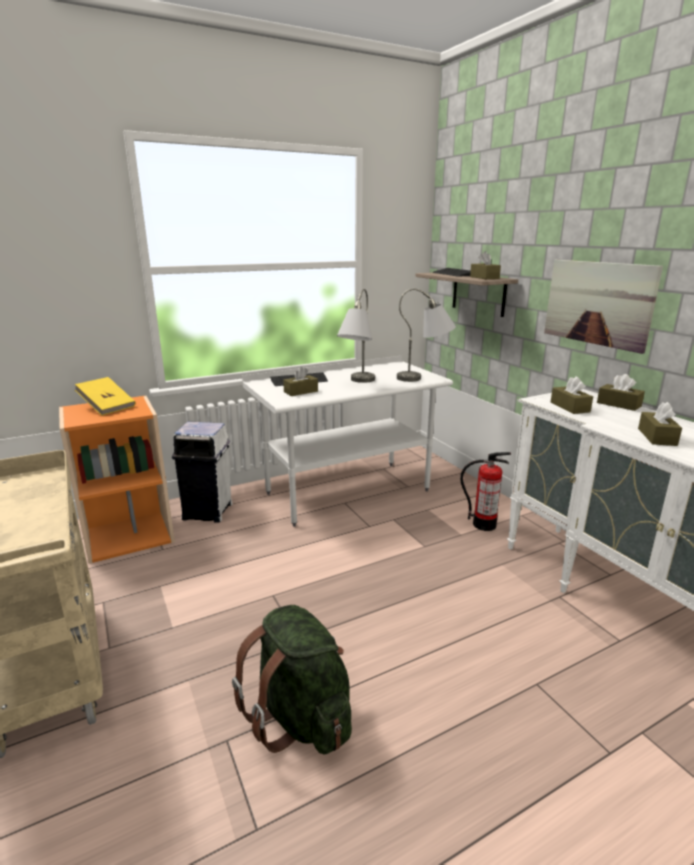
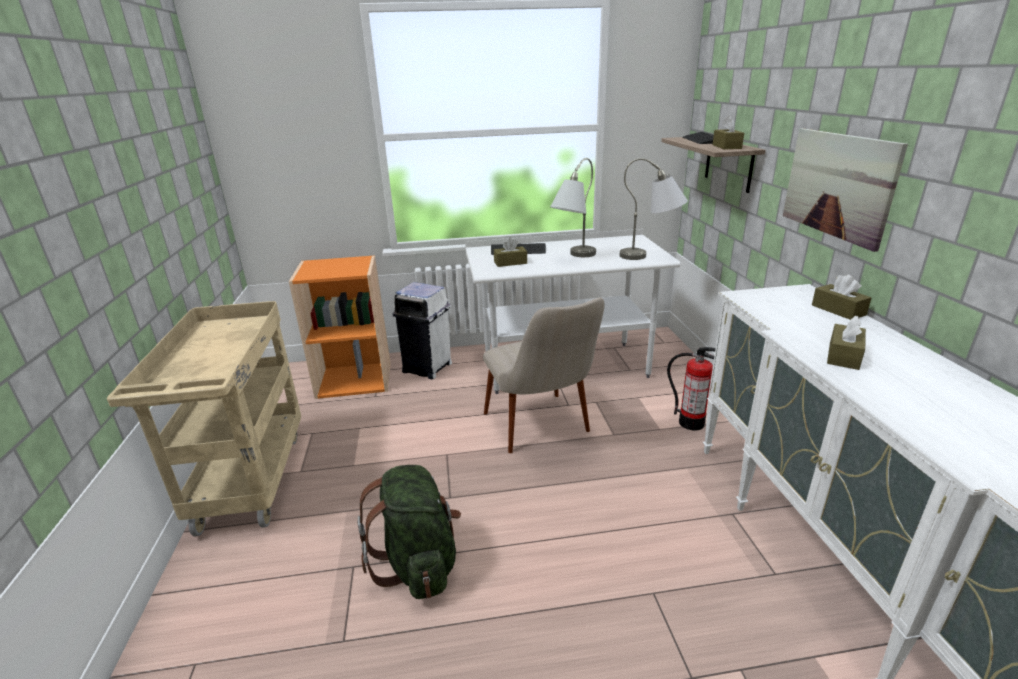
camera: 20 degrees right, 5 degrees up
yellow book [75,377,135,416] -> none
brown tissue box [550,376,593,414] -> none
none -> beige chair [483,298,605,453]

